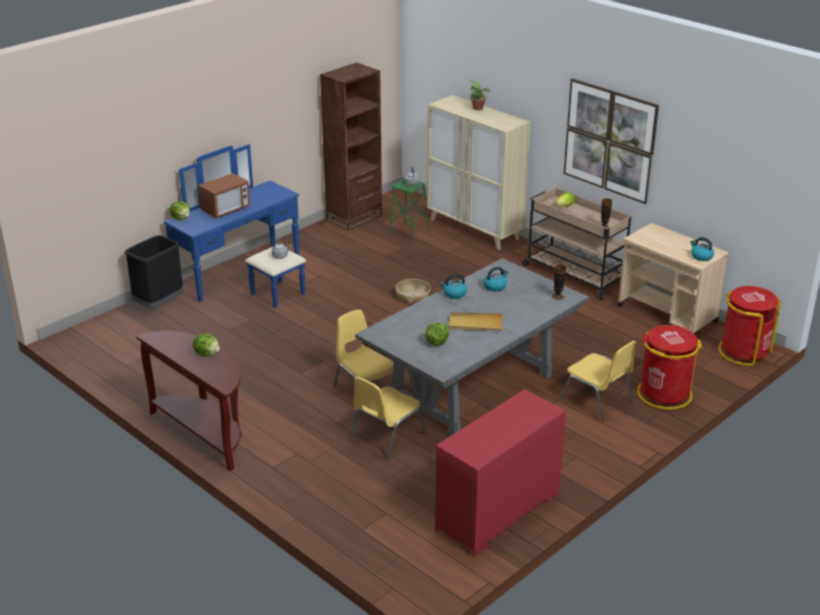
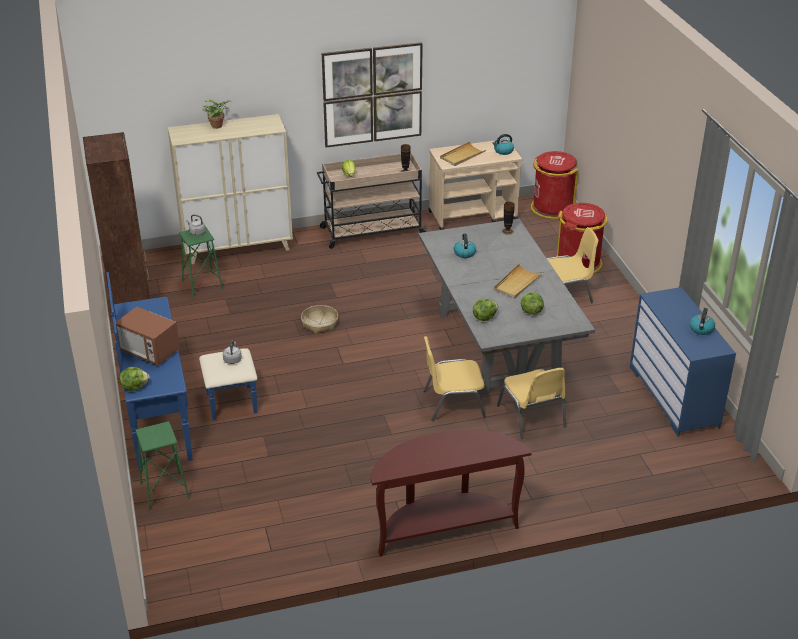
camera: 60 degrees left, 5 degrees up
black trash can [125,235,183,308] -> green stool [135,421,190,510]
lettuce [193,333,220,357] -> lettuce moved to [473,299,498,321]
microwave [198,173,250,218] -> microwave turned 135 degrees clockwise [116,306,180,365]
red dresser [435,389,566,557] -> blue dresser [630,287,736,436]
kettle [440,274,467,299] -> kettle moved to [690,308,715,335]
none -> beige tray [440,142,486,166]

